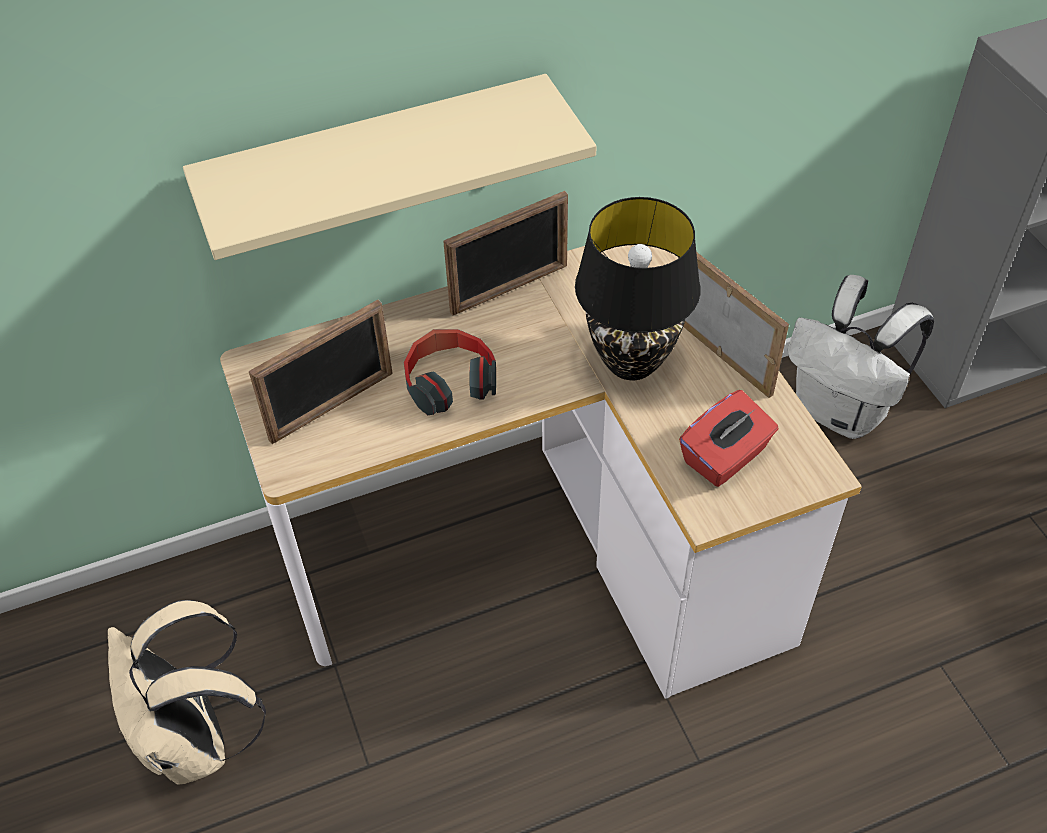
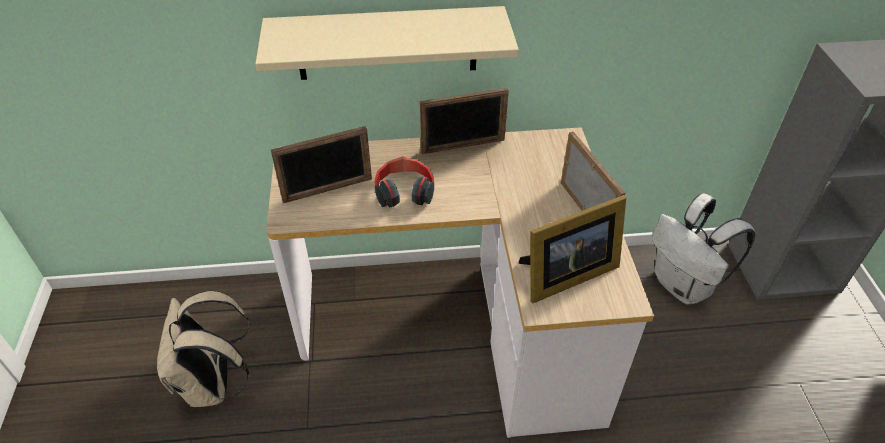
camera: 15 degrees right, 5 degrees down
black table lamp [575,197,701,380] -> none
red tissue box [679,390,779,487] -> picture frame [519,195,626,303]

